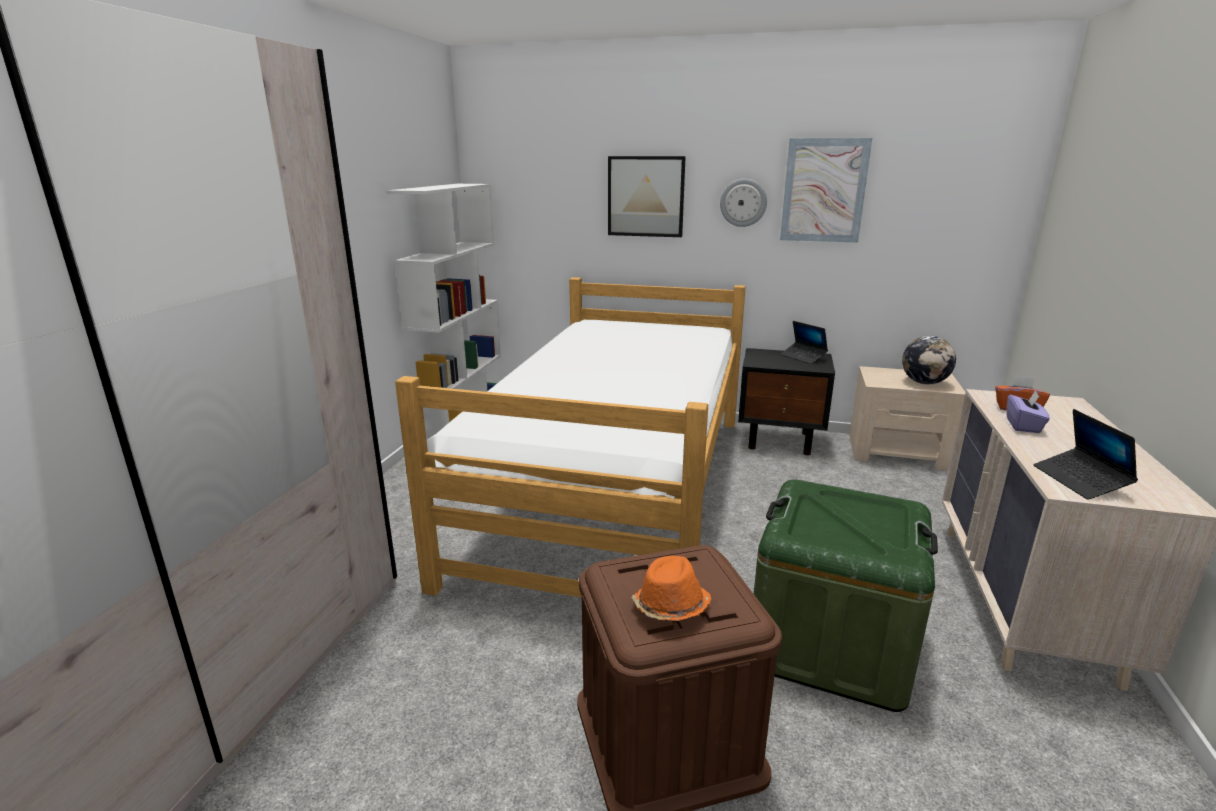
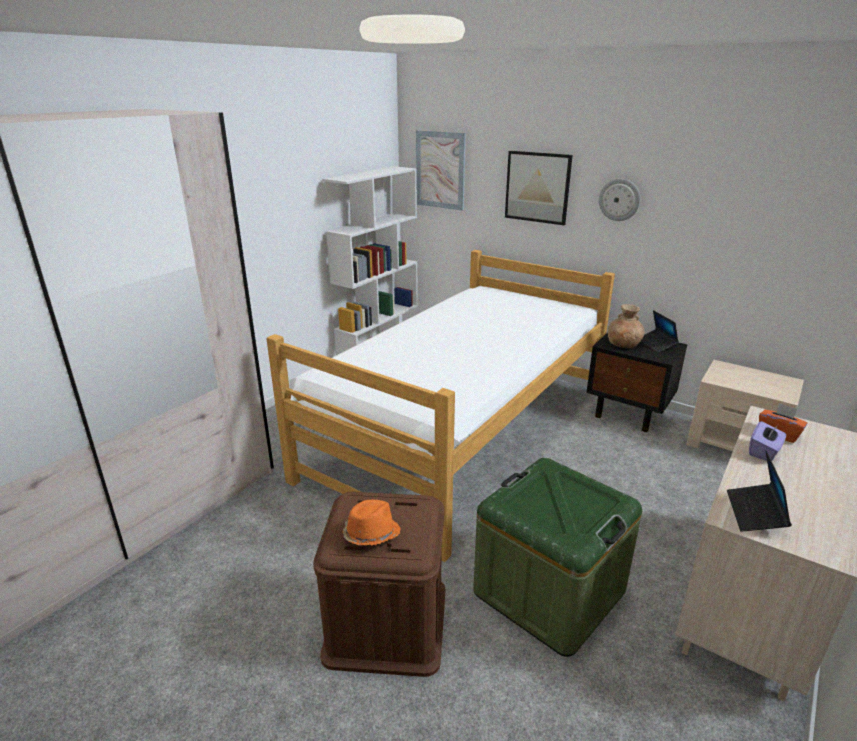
camera: 20 degrees right, 5 degrees up
picture [780,138,872,243] -> picture moved to [416,130,466,211]
globe [902,336,956,384] -> none
none -> brown vase [608,304,645,348]

